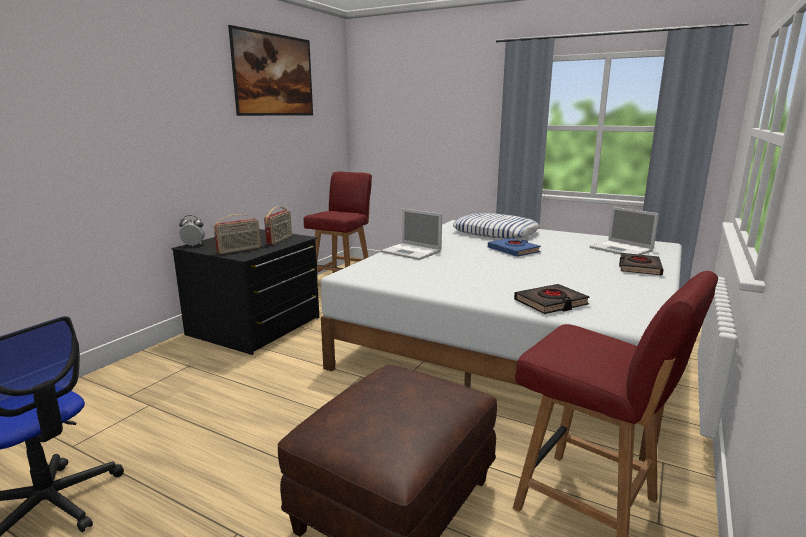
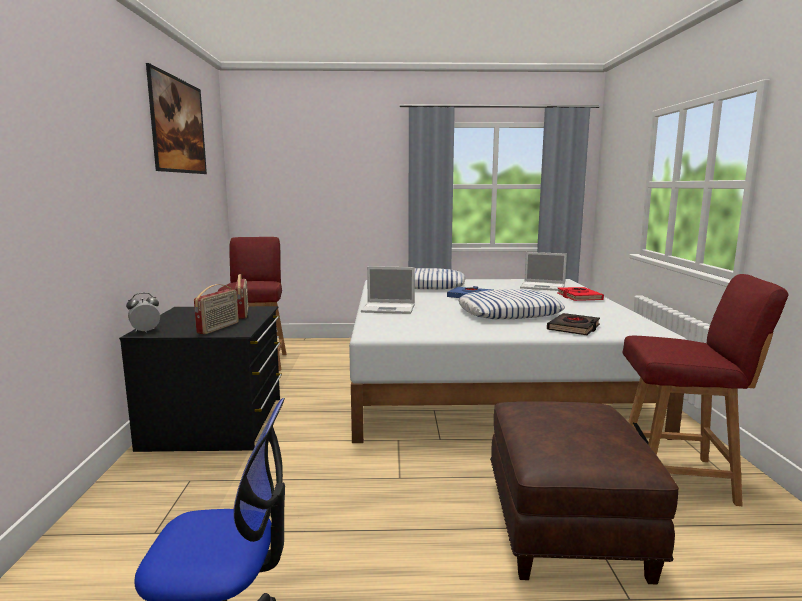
camera: 30 degrees left, 5 degrees down
black book [619,253,664,275] -> red book [557,287,604,301]
none -> pillow [458,289,565,319]

